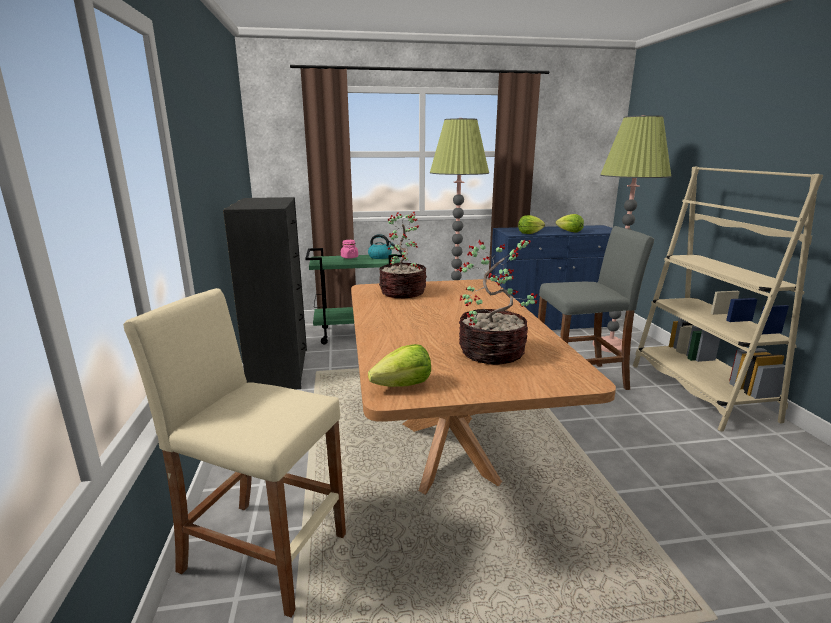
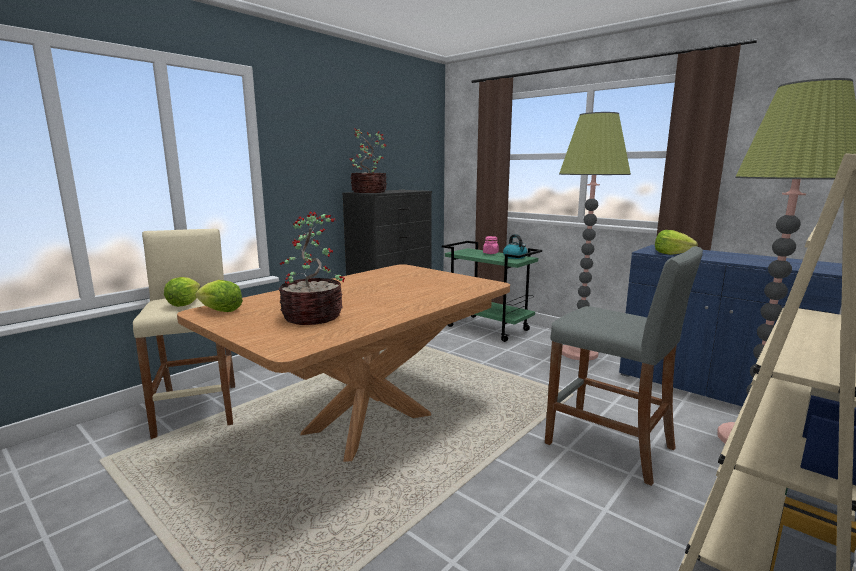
camera: 50 degrees right, 5 degrees down
potted plant [379,212,427,299] -> potted plant moved to [350,128,387,193]
lettuce [556,214,584,232] -> lettuce moved to [164,277,201,307]

